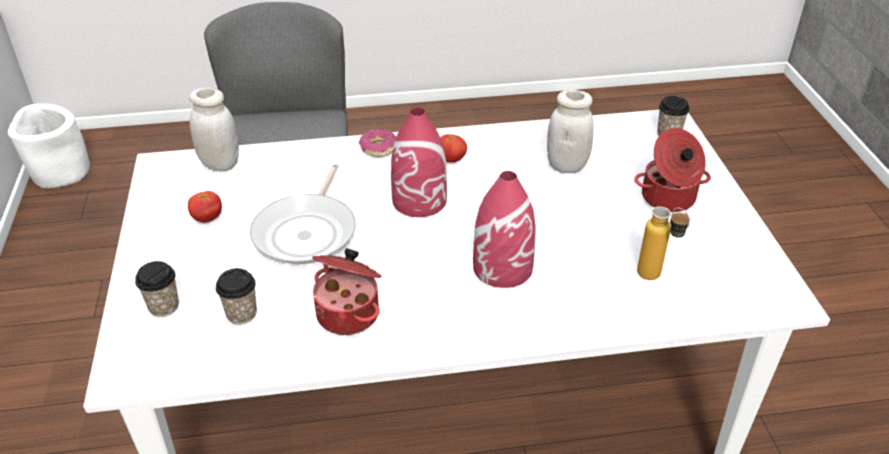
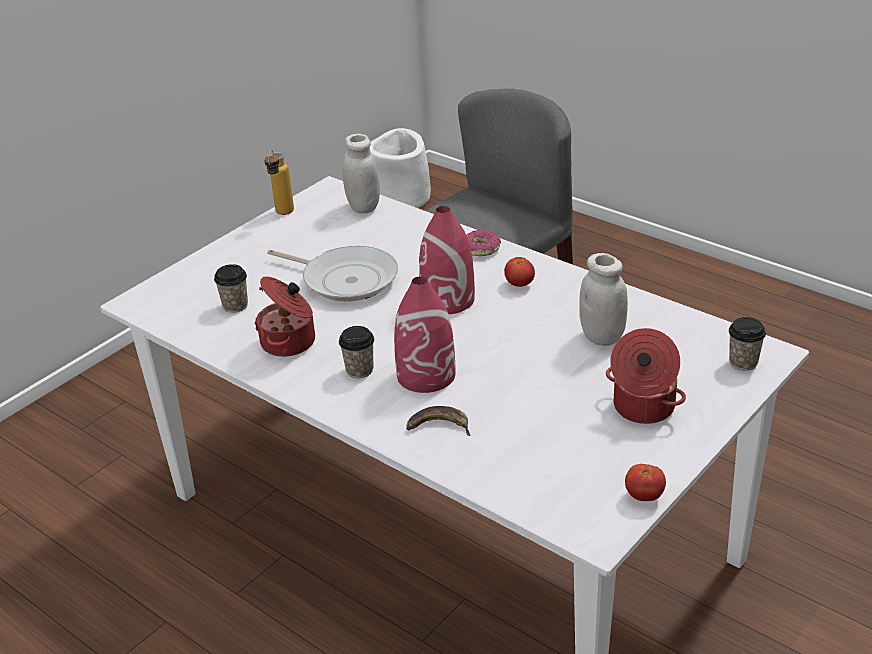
camera: 50 degrees right, 5 degrees down
cup [135,261,179,317] -> cup moved to [339,326,374,378]
tomato [188,191,222,222] -> tomato moved to [625,464,666,501]
frying pan [250,164,356,264] -> frying pan turned 120 degrees counterclockwise [267,246,398,302]
bottle [637,206,690,280] -> bottle moved to [264,150,294,215]
none -> banana [406,406,471,436]

